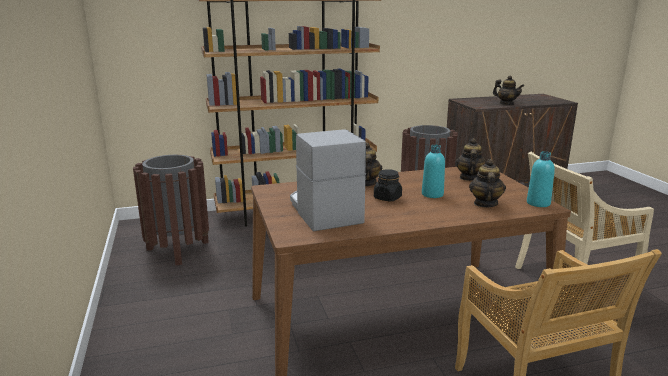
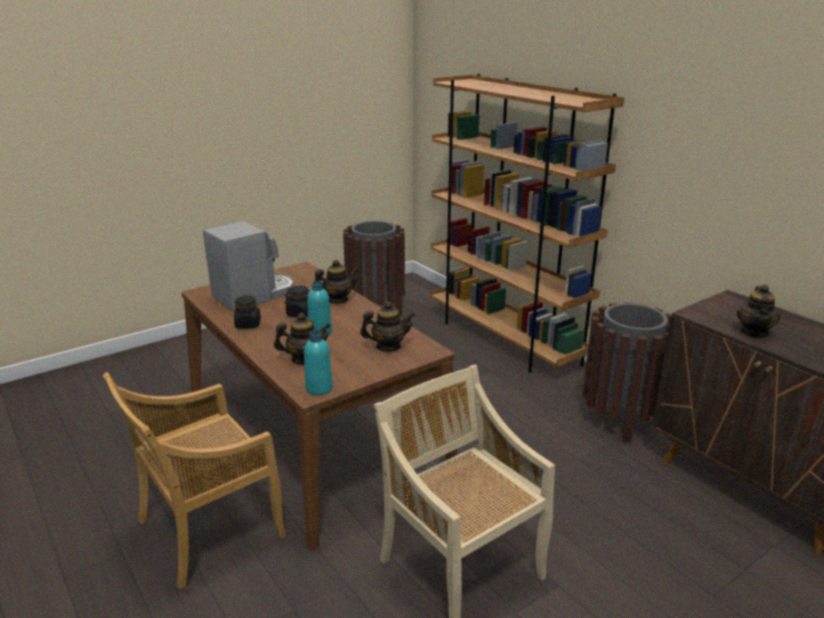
camera: 70 degrees right, 5 degrees up
none -> black jar [234,295,261,329]

